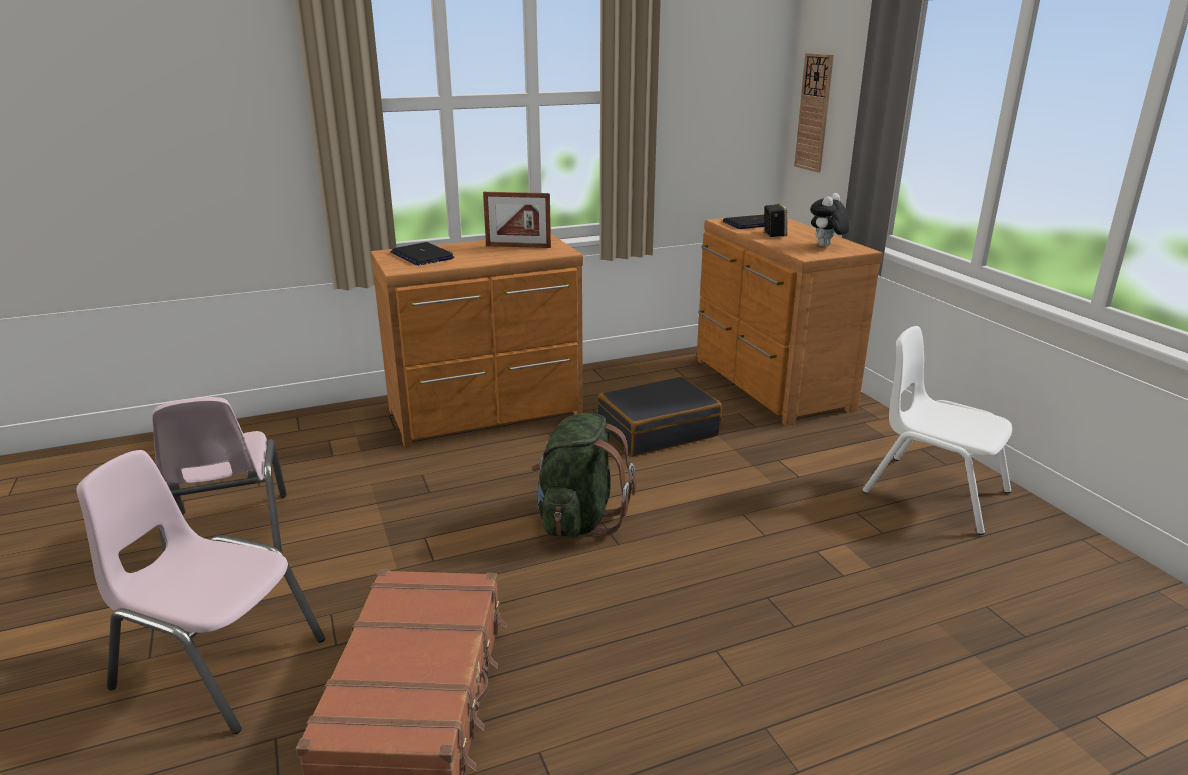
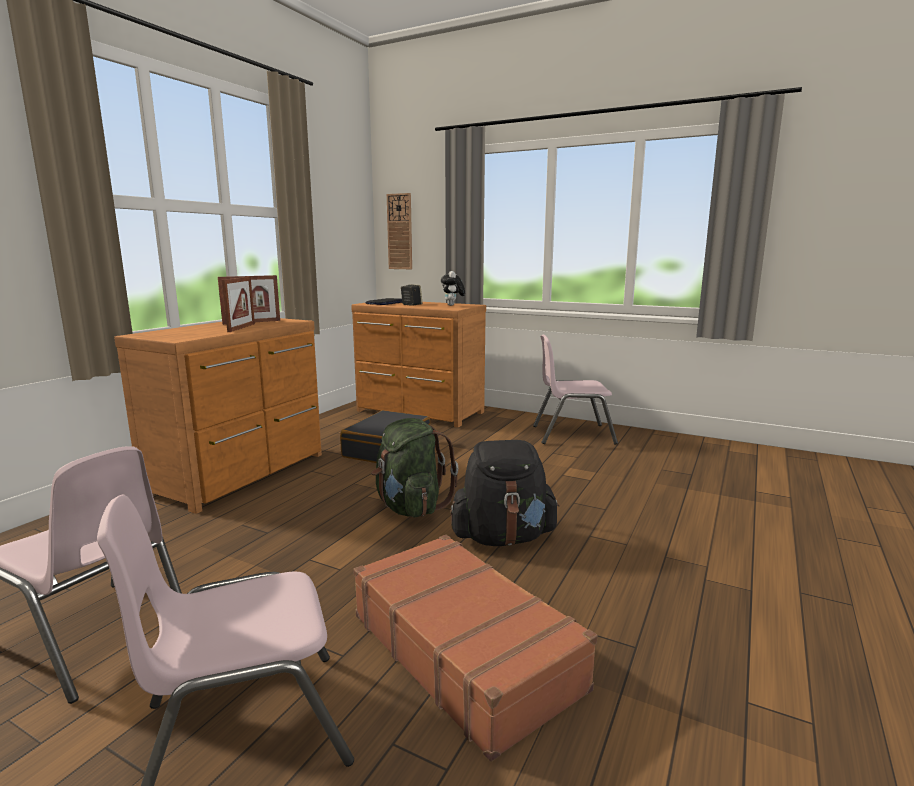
camera: 40 degrees left, 10 degrees down
laptop [390,242,454,266] -> none
white chair [862,326,1012,535] -> pink chair [533,334,618,445]
none -> picture frame [222,277,255,332]
none -> black backpack [450,440,559,546]

